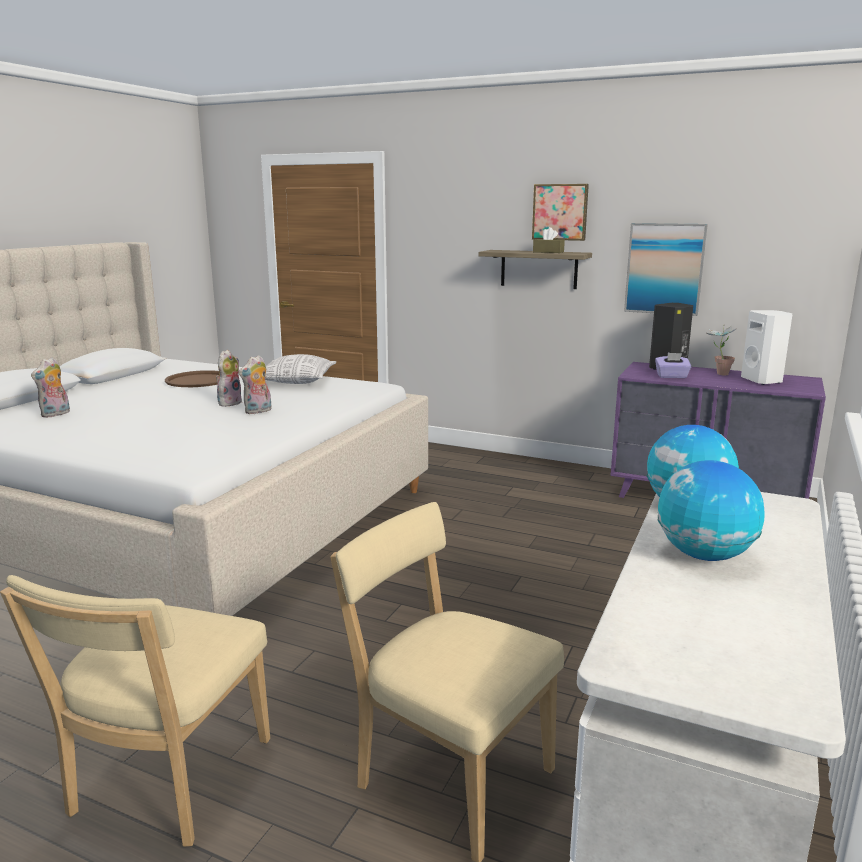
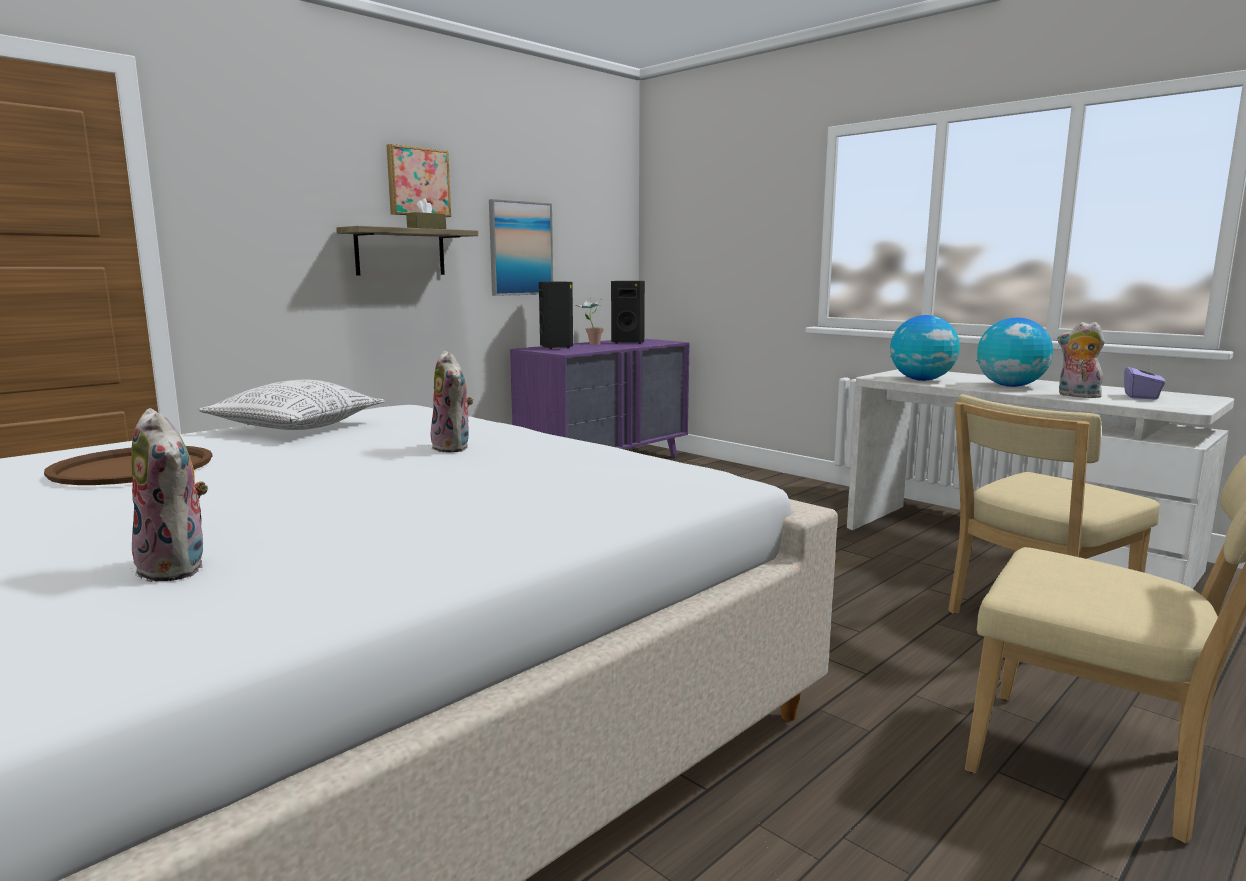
camera: 70 degrees left, 5 degrees down
plush toy [216,350,242,407] -> plush toy moved to [1058,322,1105,398]
purple tissue box [655,353,691,378] -> purple tissue box moved to [1124,360,1165,400]
white speaker [741,310,792,385] -> black speaker [611,281,645,344]

